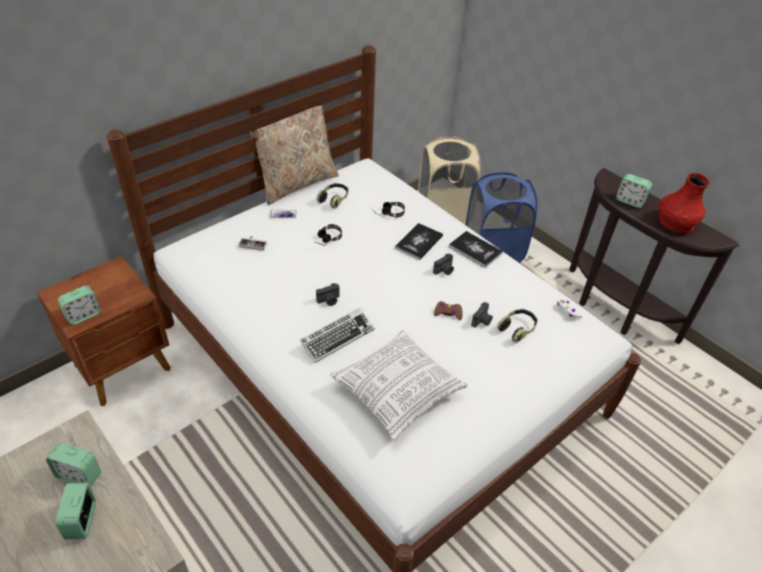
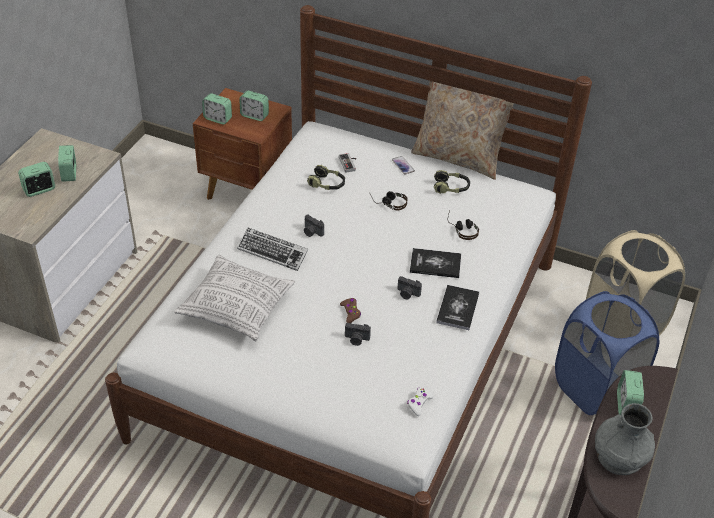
camera: 65 degrees right, 0 degrees up
headphones [497,309,538,343] -> headphones moved to [307,165,345,190]
red vase [659,173,710,234] -> grey vase [595,403,655,475]
none -> alarm clock [239,90,269,121]

